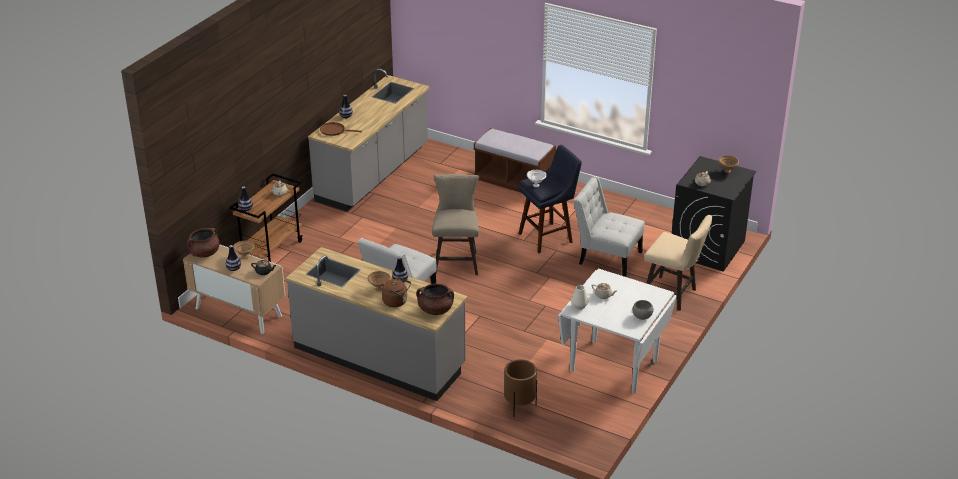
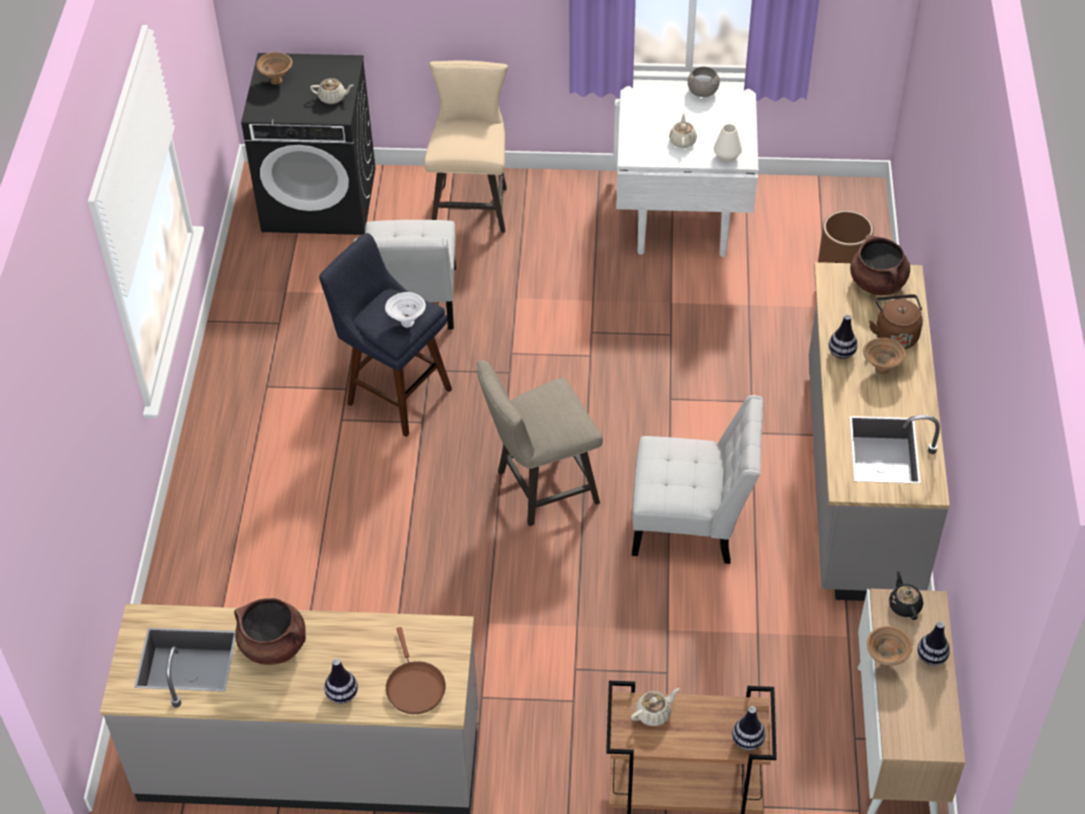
camera: 115 degrees left, 15 degrees up
brown cooking pot [187,228,219,258] -> brown cooking pot moved to [234,598,306,665]
brown bench [474,128,556,193] -> none

